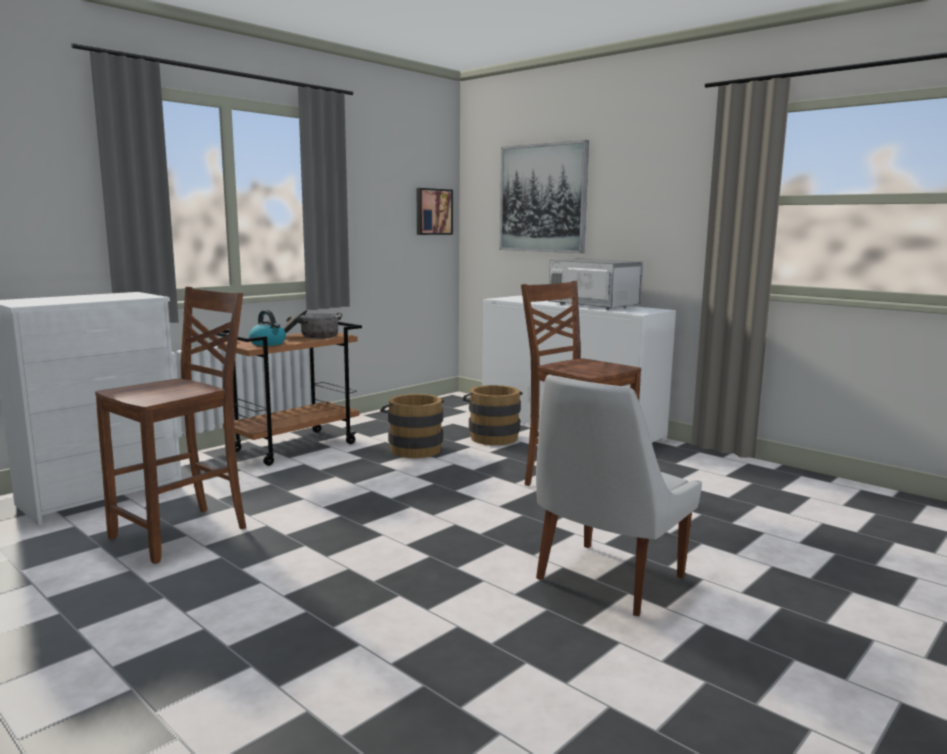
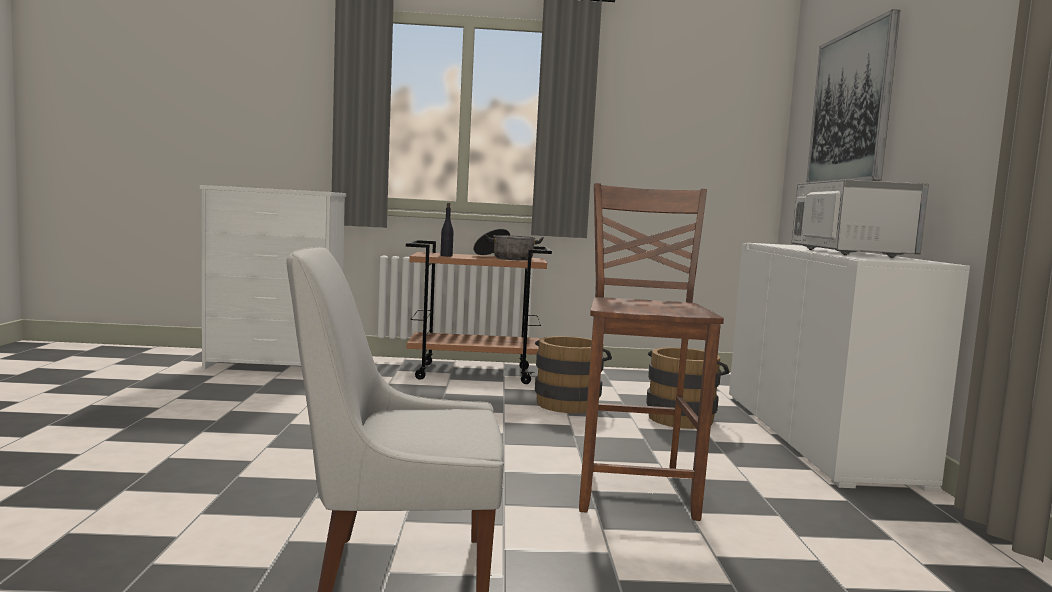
camera: 45 degrees right, 5 degrees down
brown chair [95,287,246,564] -> none
kettle [249,310,286,346] -> black bottle [440,203,453,256]
picture [417,188,453,235] -> none

